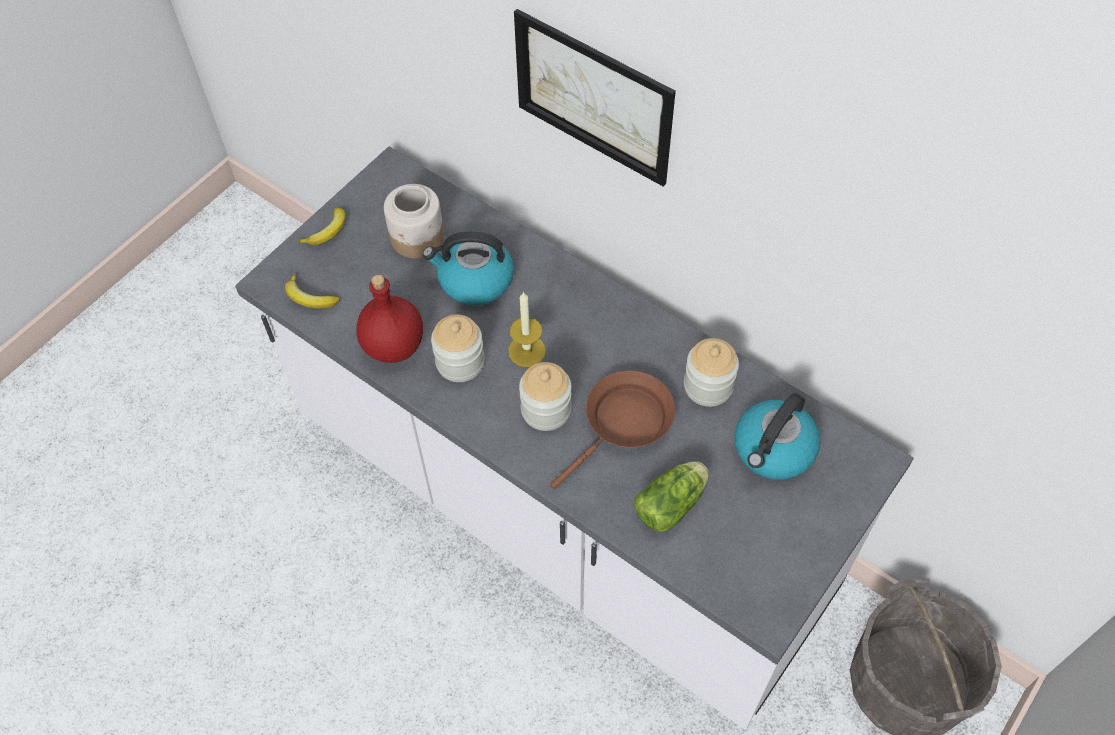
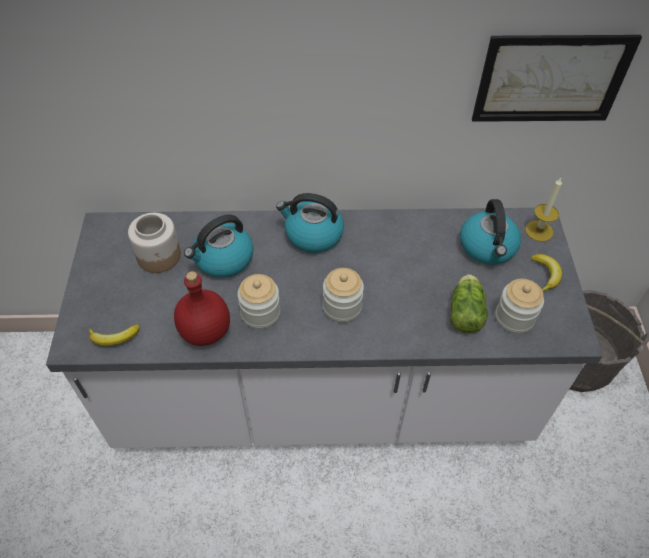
camera: 40 degrees left, 5 degrees down
banana [298,208,346,245] -> banana moved to [531,254,562,292]
candle [508,292,546,367] -> candle moved to [525,178,562,242]
picture [514,9,676,187] -> picture moved to [472,35,642,122]
brown frying pan [550,371,675,490] -> none
jar [684,338,739,407] -> jar moved to [495,279,544,334]
none -> kettle [276,193,344,253]

